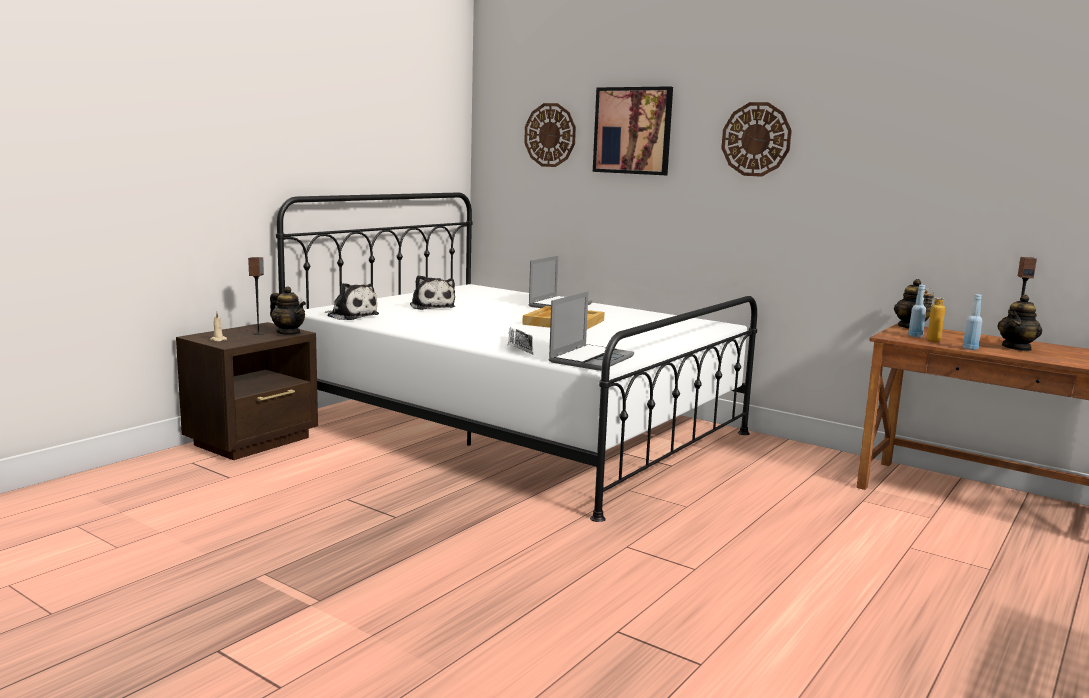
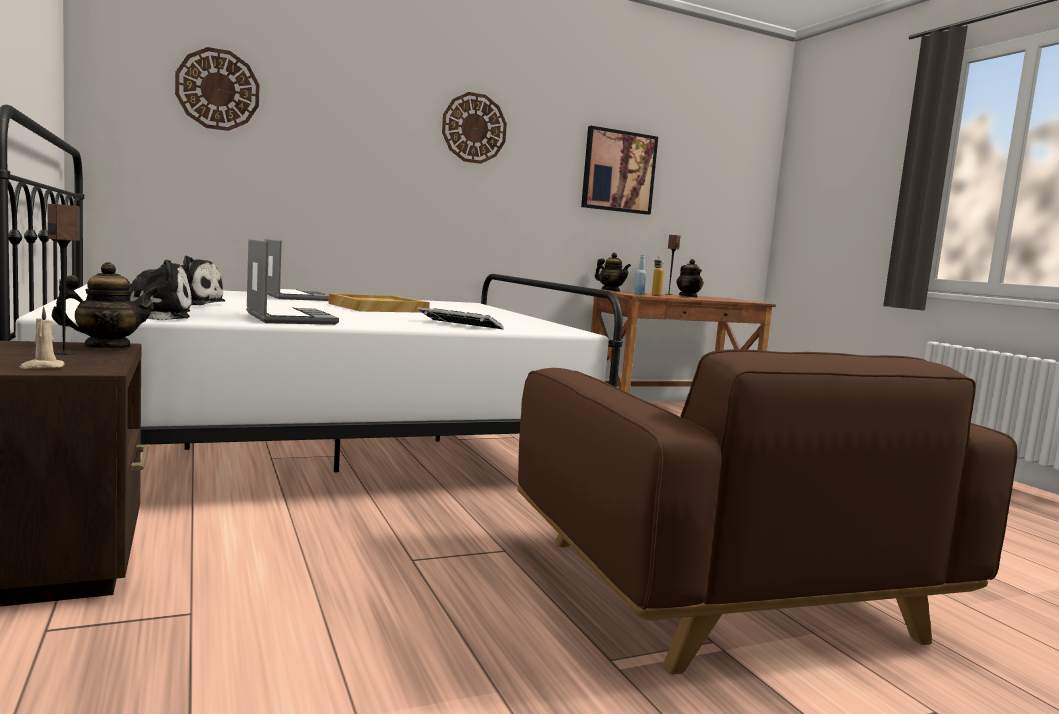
camera: 60 degrees left, 5 degrees down
laptop [549,291,634,371] -> laptop moved to [246,239,339,325]
picture [593,86,673,175] -> picture moved to [581,126,658,215]
blue bottle [963,294,982,350] -> none
none -> brown armchair [518,349,1017,675]

